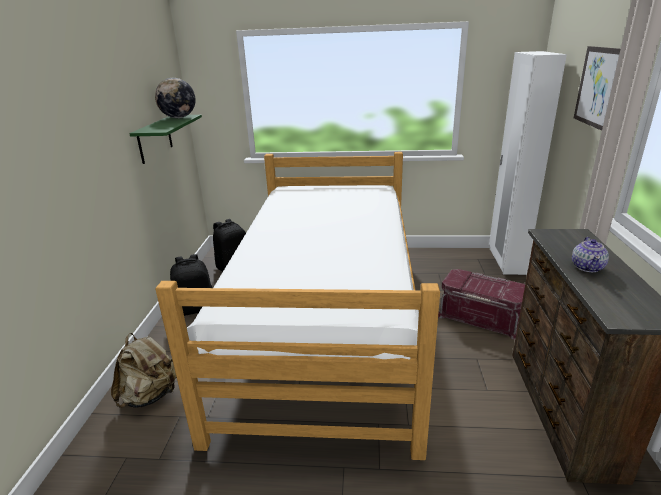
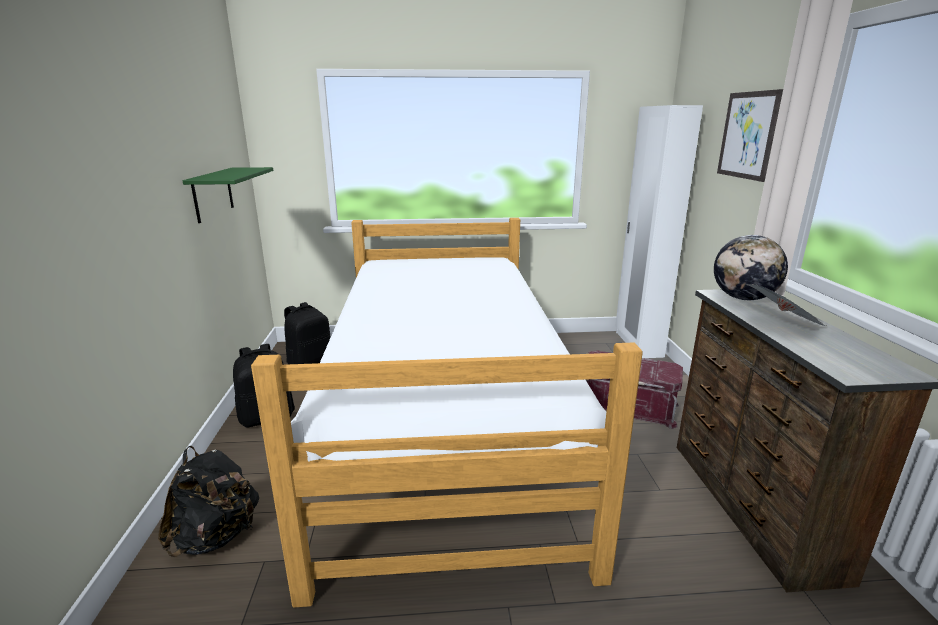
camera: 10 degrees left, 5 degrees down
beige backpack [111,333,176,408] -> black backpack [158,446,259,557]
globe [155,78,196,118] -> globe moved to [714,235,788,300]
teapot [572,237,609,272] -> newspaper [746,284,826,326]

